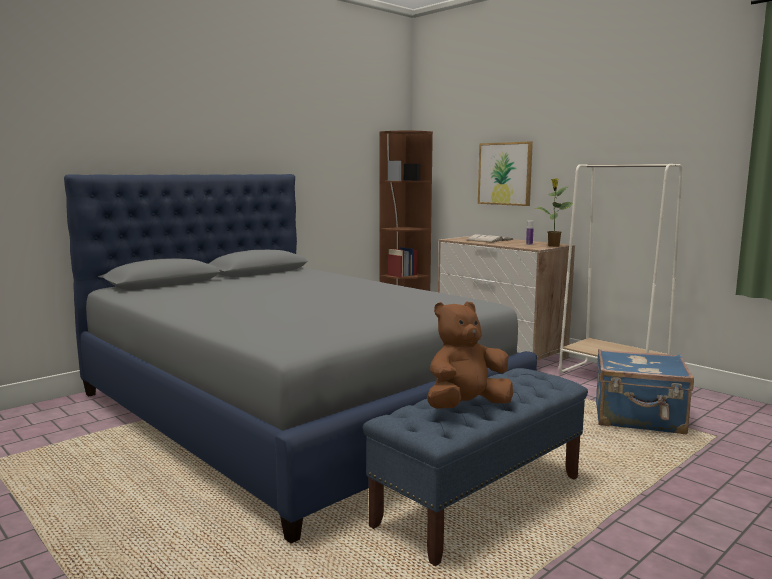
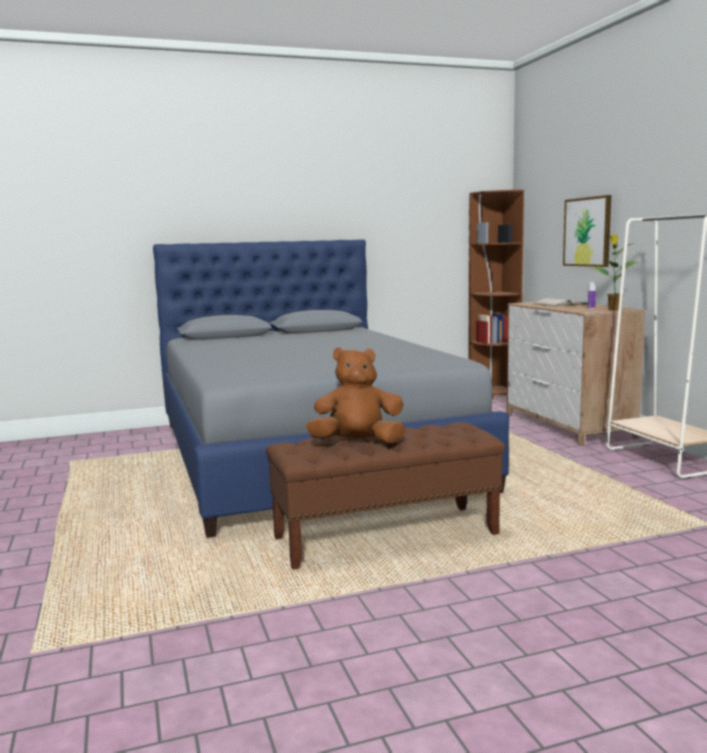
camera: 25 degrees right, 0 degrees up
blue bench [363,368,588,566] -> brown bench [266,422,505,570]
blue suitcase [596,349,694,434] -> none

